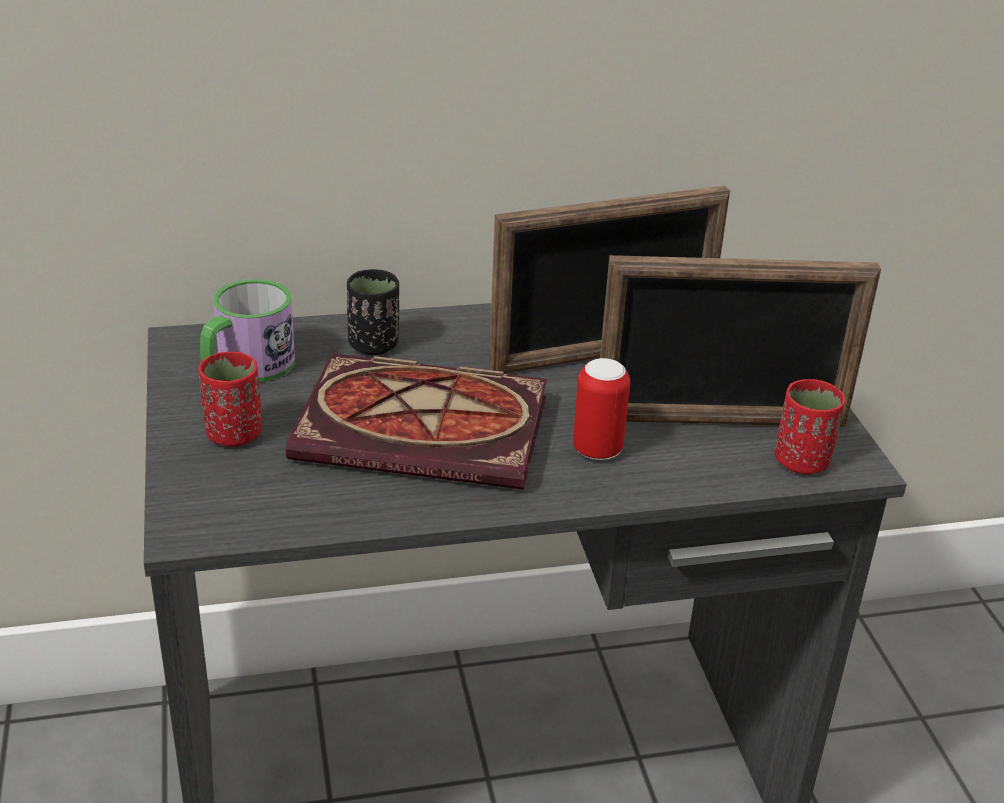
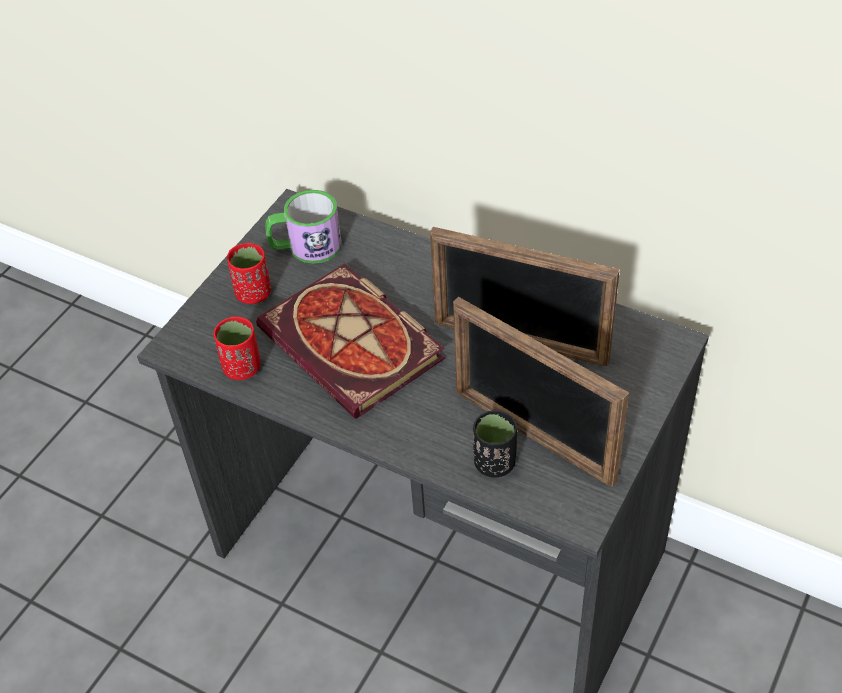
camera: 45 degrees right, 15 degrees up
black cup [347,269,399,355] -> black cup moved to [473,410,517,478]
can [573,358,630,460] -> none
red cup [774,378,845,474] -> red cup moved to [213,316,261,380]

